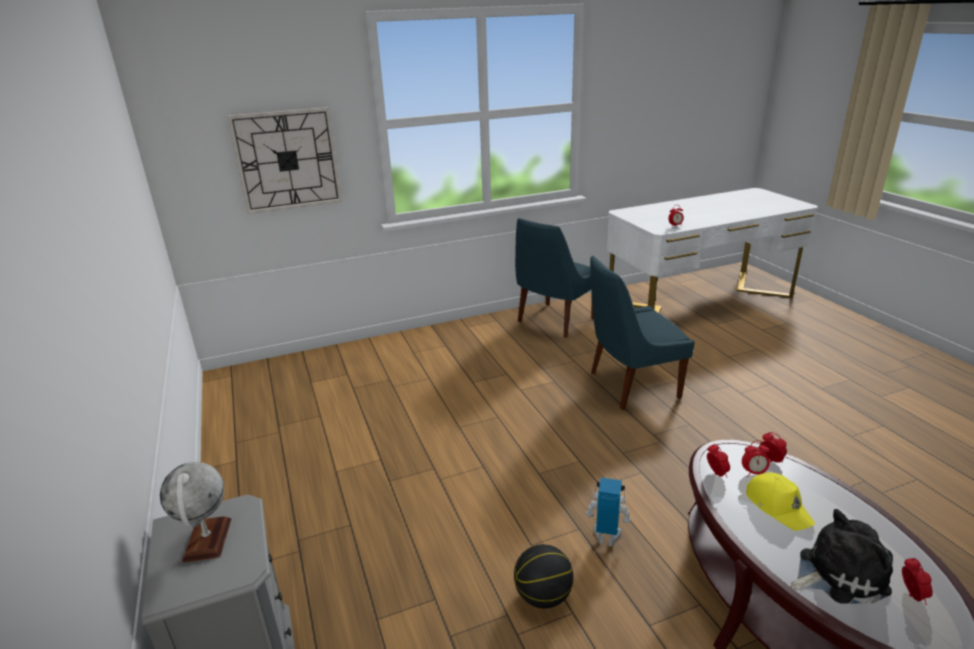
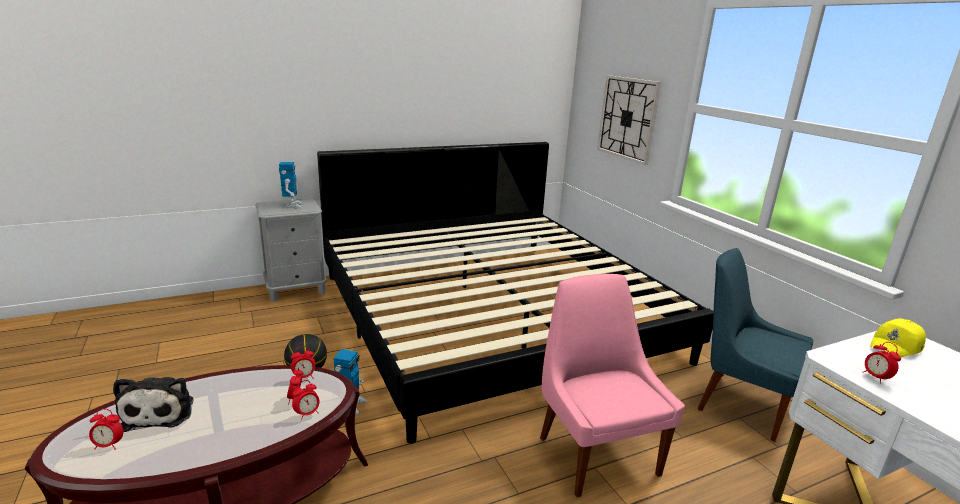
camera: 85 degrees right, 5 degrees down
globe [160,462,231,562] -> toy robot [279,162,303,208]
blue chair [590,256,695,410] -> pink chair [540,274,685,497]
yellow cap [746,473,815,531] -> yellow cap moved to [870,318,926,357]
none -> bed [317,142,714,444]

